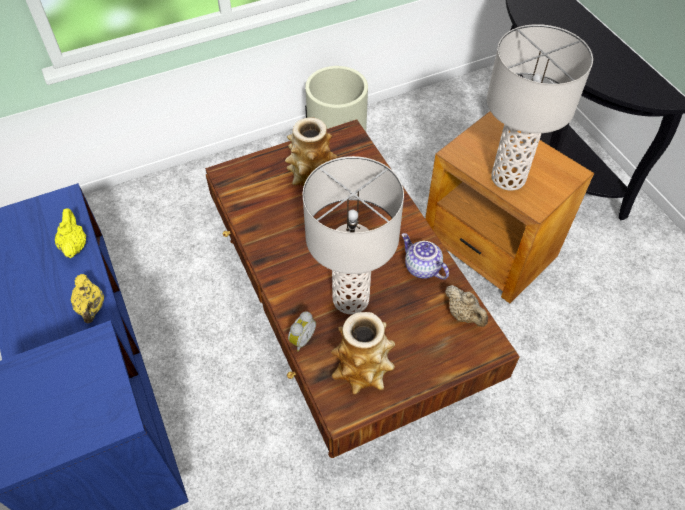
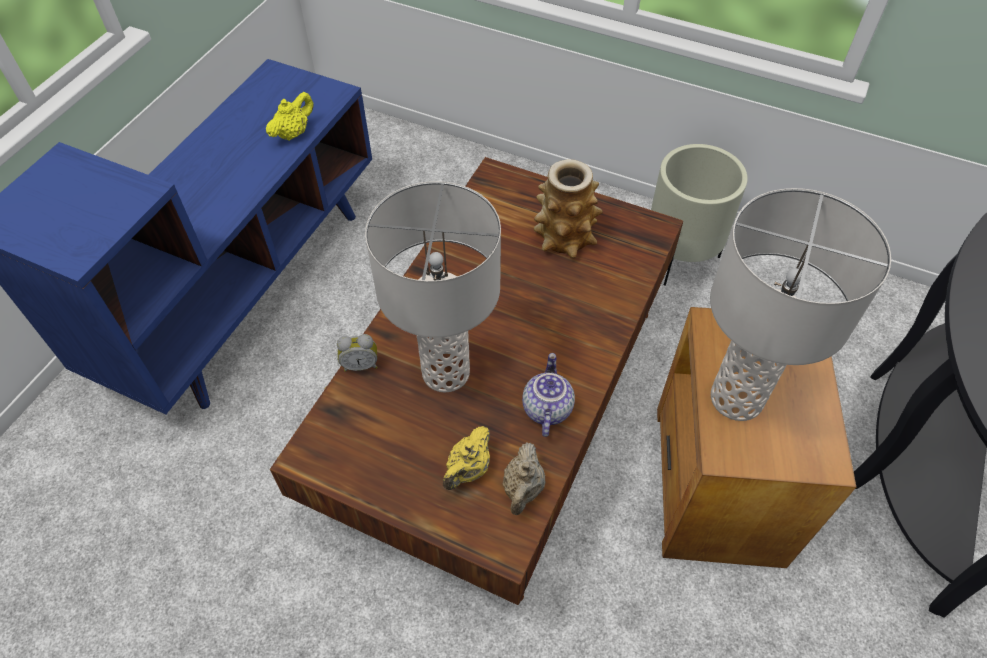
camera: 50 degrees right, 0 degrees up
yellow teapot [71,274,104,323] -> yellow teapot moved to [443,426,490,490]
vase [331,312,395,395] -> none

